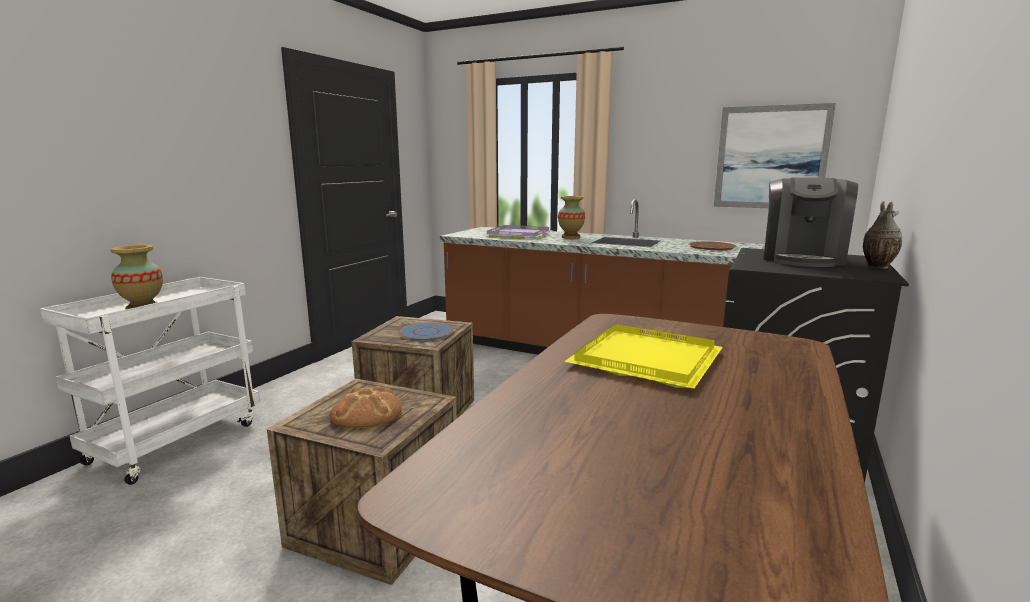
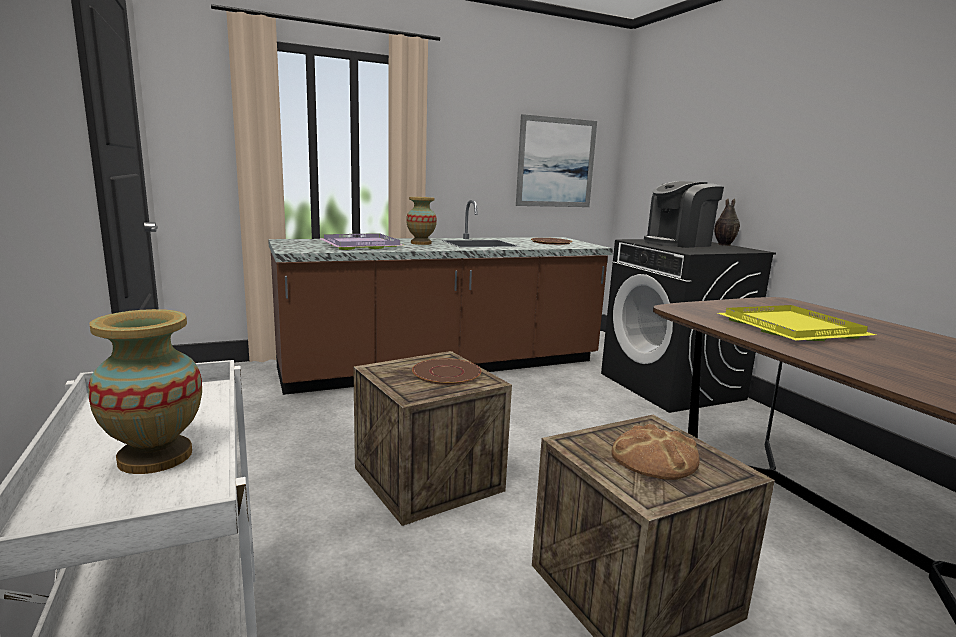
camera: 50 degrees left, 0 degrees up
blue plate [399,322,453,341] -> brown plate [412,359,481,385]
coffee machine [763,177,858,267] -> coffee machine turned 90 degrees clockwise [644,181,724,248]

